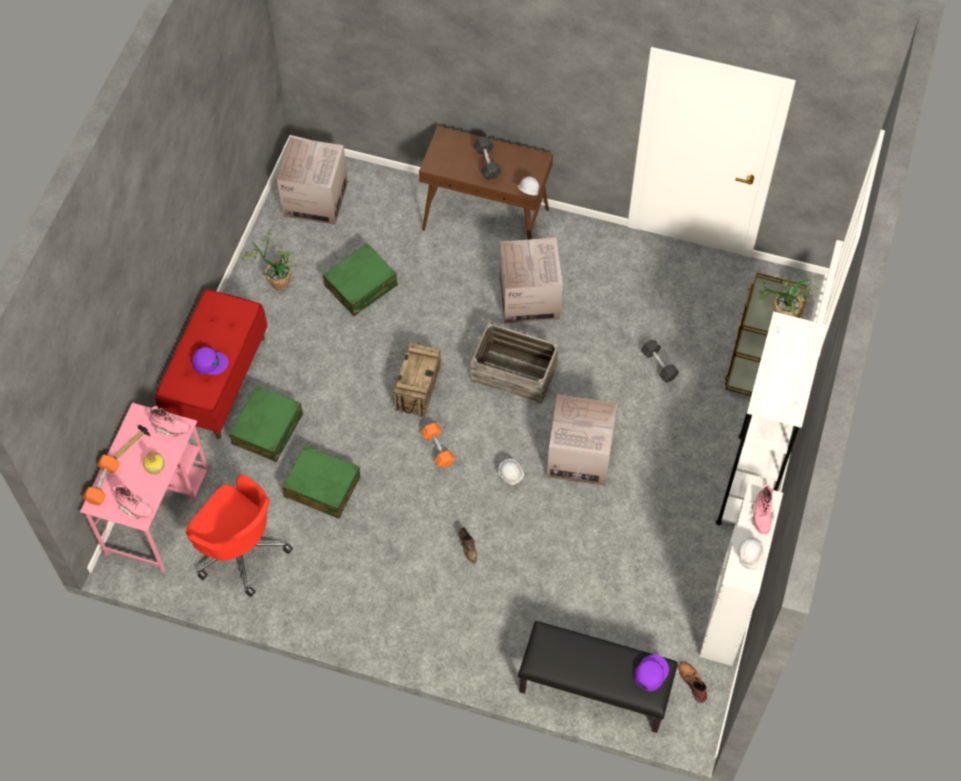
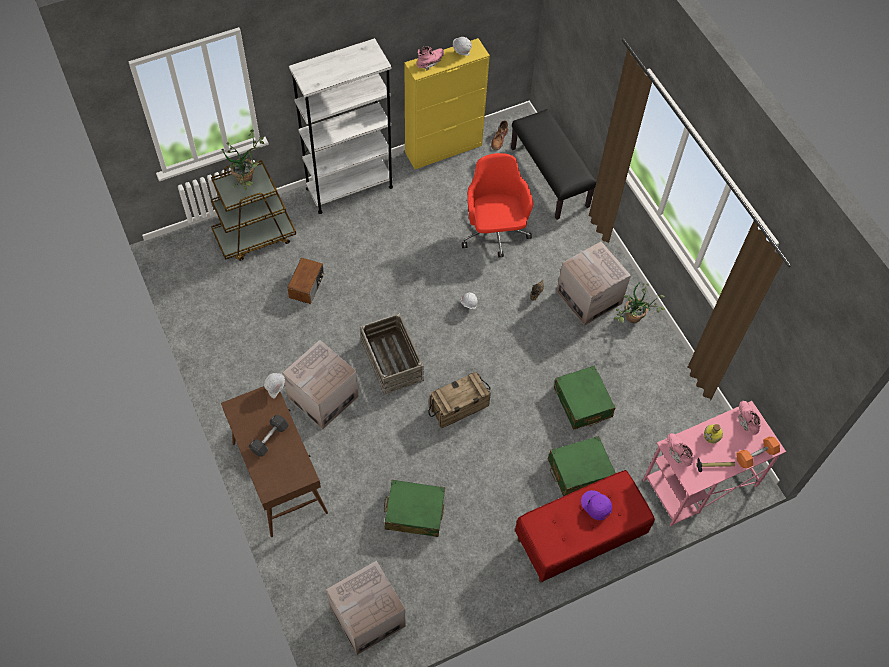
camera: 135 degrees left, 0 degrees up
red office chair [186,474,293,597] -> red office chair moved to [462,153,533,258]
potted plant [242,229,297,290] -> potted plant moved to [614,282,665,323]
orange dumbbell [421,423,455,468] -> none
cardboard box [547,395,617,486] -> cardboard box moved to [556,241,631,326]
purple cap [634,655,669,691] -> none
grey dumbbell [641,340,679,383] -> radio [287,258,324,304]
white cabinet [699,483,783,666] -> yellow cabinet [404,38,490,169]

